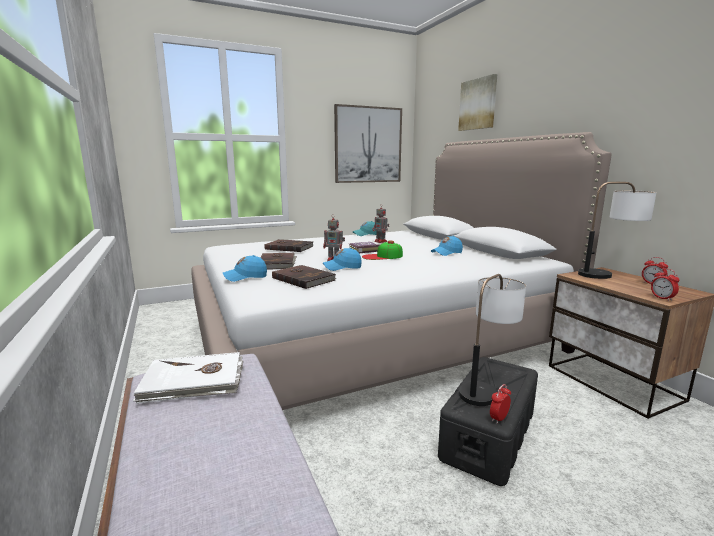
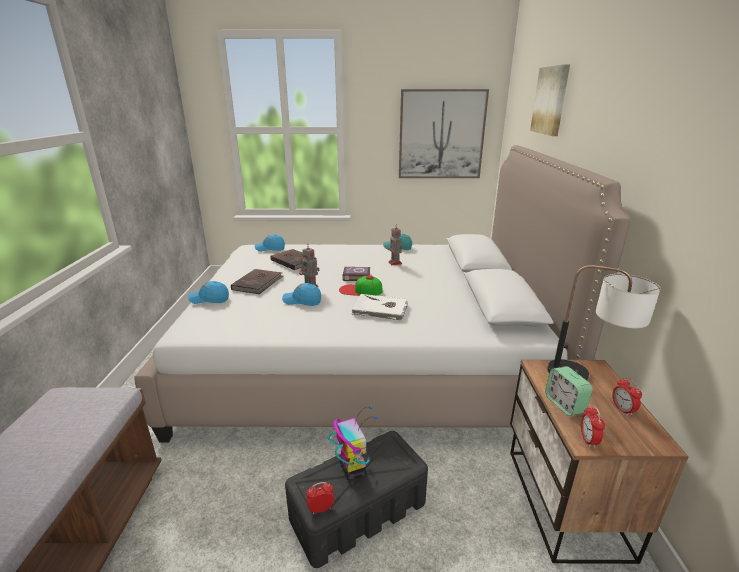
camera: 25 degrees right, 10 degrees up
white book [133,352,243,404] -> white book moved to [351,294,408,320]
brown book [272,265,336,289] -> none
blue cap [431,236,463,256] -> blue cap moved to [255,234,285,252]
table lamp [459,274,526,406] -> toy robot [328,406,378,480]
none -> alarm clock [545,366,593,416]

